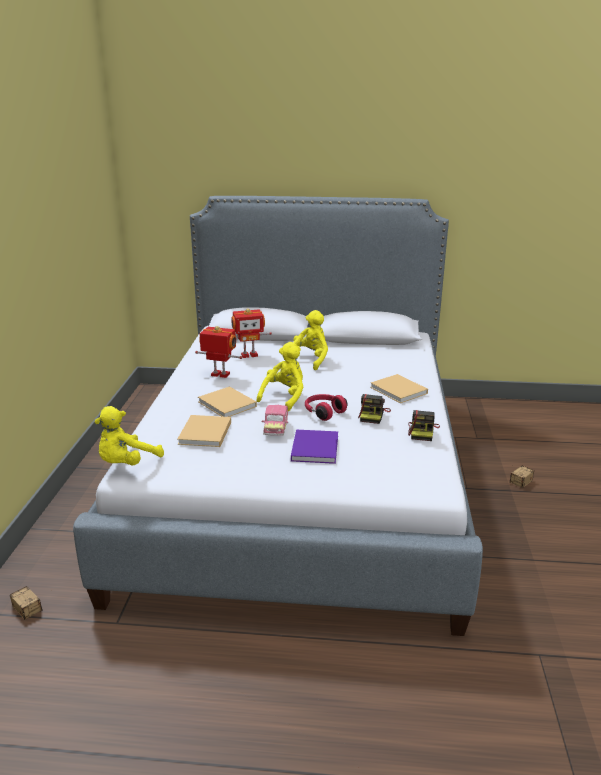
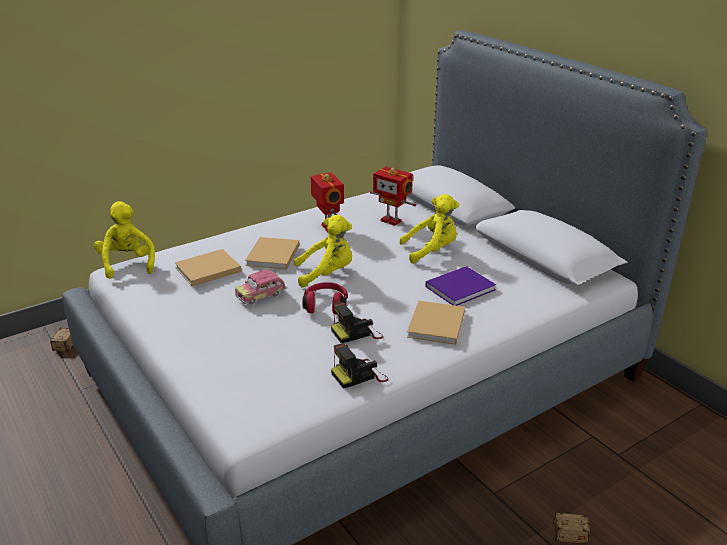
camera: 50 degrees right, 5 degrees up
yellow plush toy [95,406,164,465] -> yellow plush toy turned 75 degrees clockwise [94,201,155,279]
purple book [291,430,338,464] -> purple book moved to [425,266,496,306]

